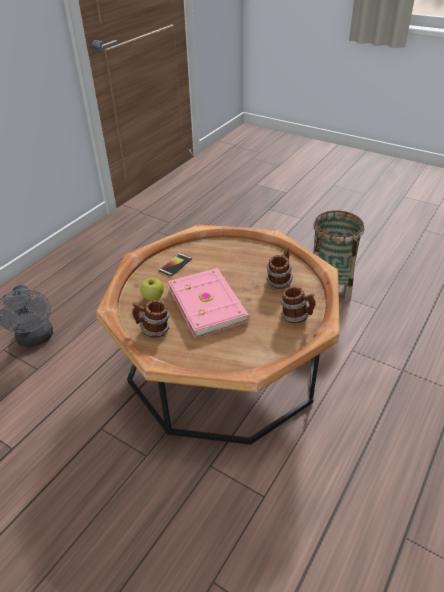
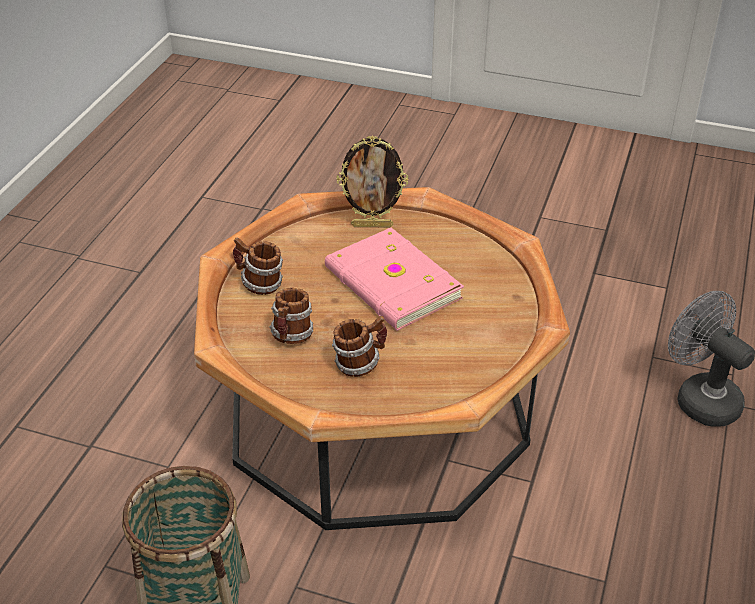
camera: 165 degrees right, 0 degrees up
mug [132,300,170,338] -> mug moved to [332,316,387,377]
apple [140,278,164,301] -> none
phone [159,253,192,276] -> none
none -> picture frame [336,136,408,227]

